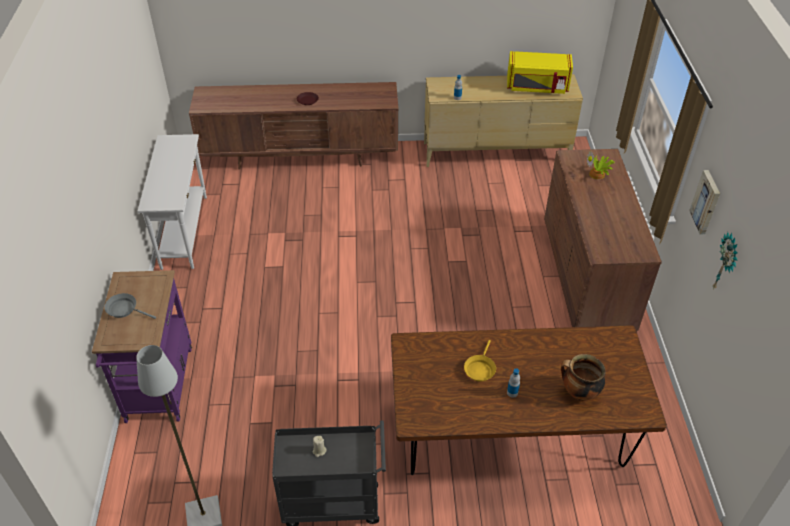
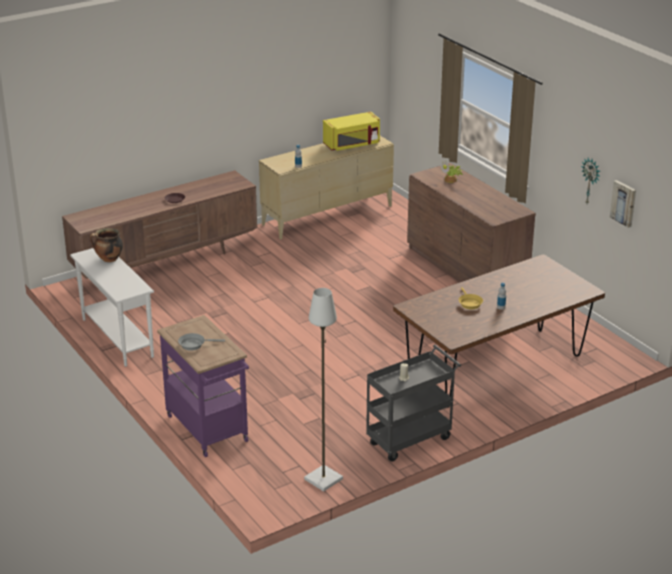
camera: 30 degrees left, 15 degrees down
cooking pot [561,354,606,401] -> cooking pot moved to [90,228,123,262]
picture [689,170,720,234] -> picture moved to [610,180,636,228]

